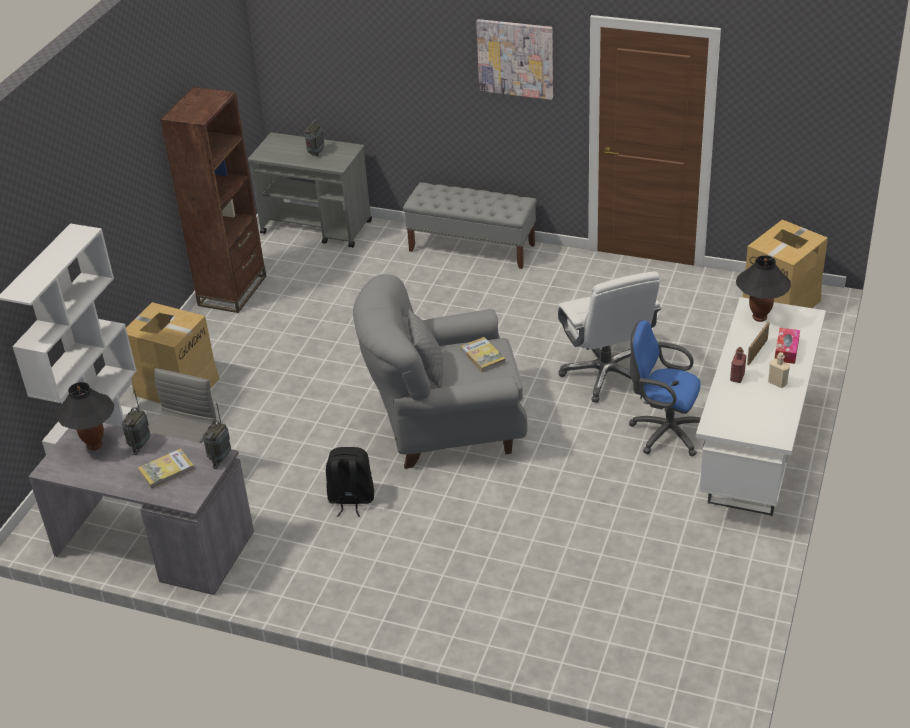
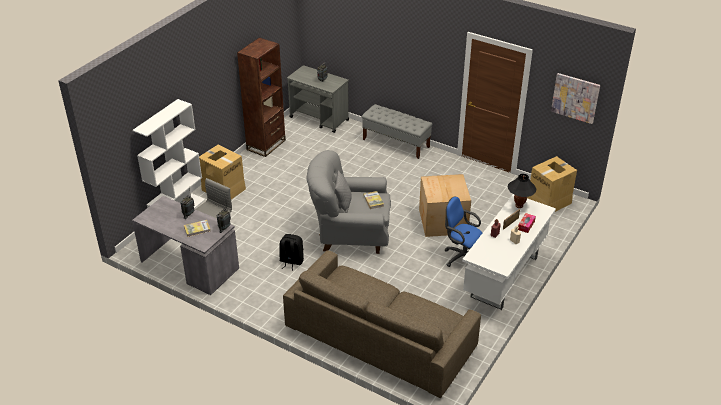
camera: 10 degrees right, 0 degrees up
black table lamp [56,382,114,450] -> none
picture [476,19,553,100] -> picture moved to [551,73,600,124]
white office chair [558,271,661,403] -> cardboard box [419,174,471,237]
none -> brown sofa [283,250,481,398]

